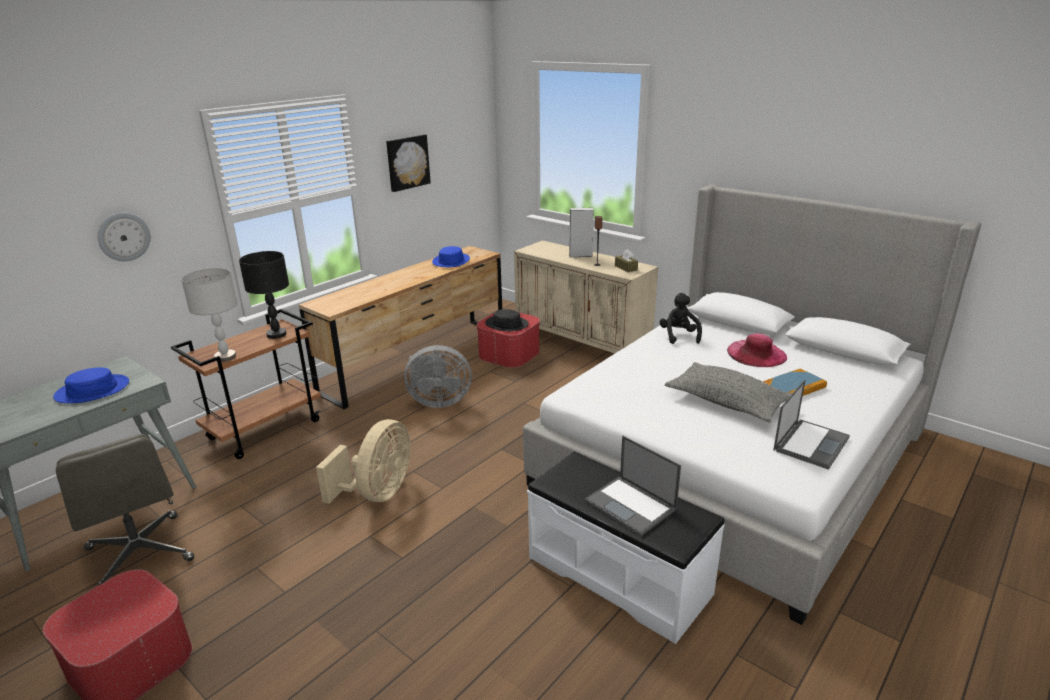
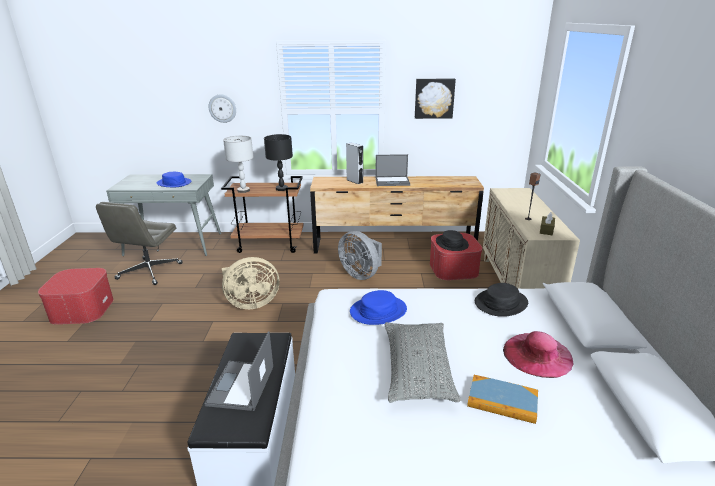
camera: 50 degrees right, 0 degrees up
blue hat [432,246,470,267] -> blue hat moved to [350,290,407,325]
grey speaker [569,208,594,257] -> grey speaker moved to [346,142,363,184]
black plush toy [660,293,702,344] -> black hat [475,283,528,317]
laptop [773,380,850,470] -> laptop moved to [375,154,410,186]

